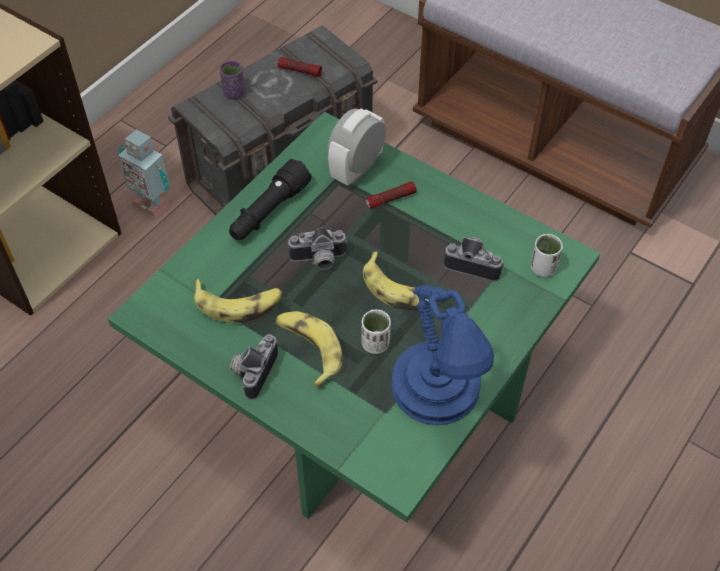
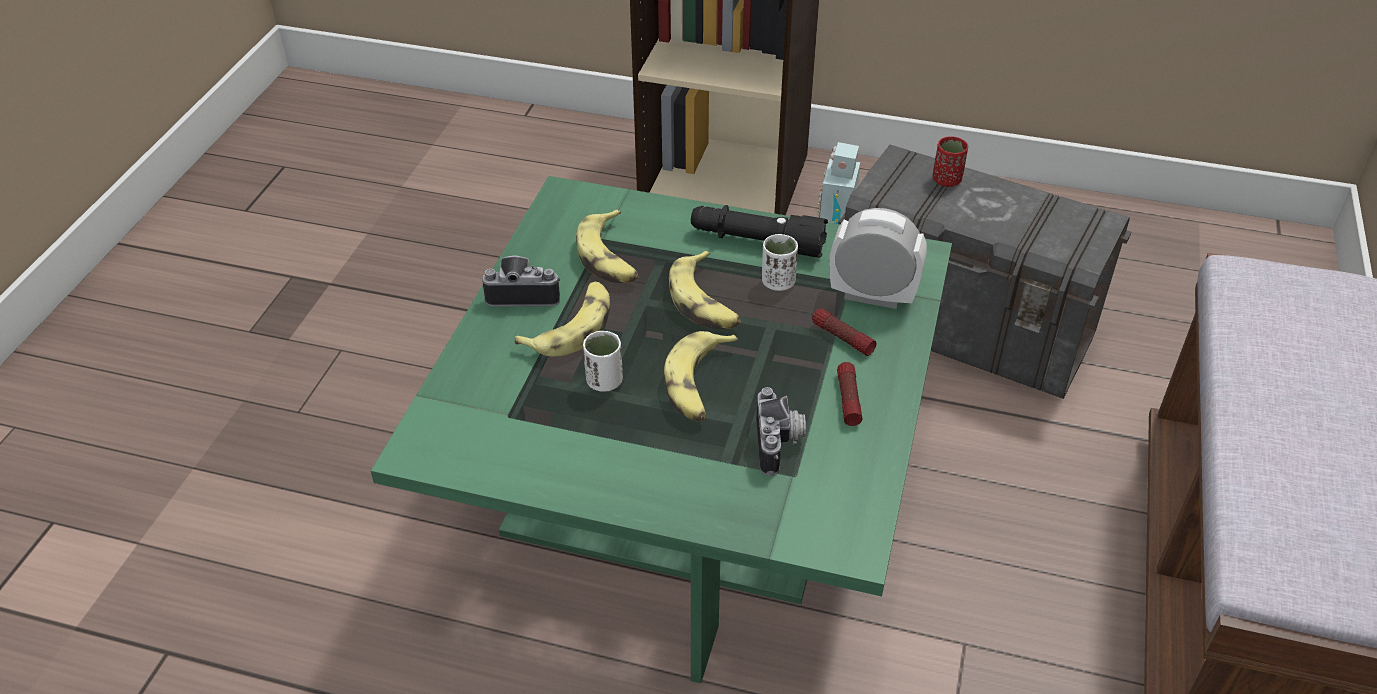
camera: 70 degrees right, 10 degrees down
purple cup [220,61,246,99] -> red cup [933,136,968,187]
flashlight [278,57,322,77] -> flashlight moved to [837,362,863,426]
camera [288,227,348,270] -> banana [669,251,741,329]
blue table lamp [391,285,494,425] -> none
white cup [531,234,563,277] -> white cup moved to [762,234,798,291]

